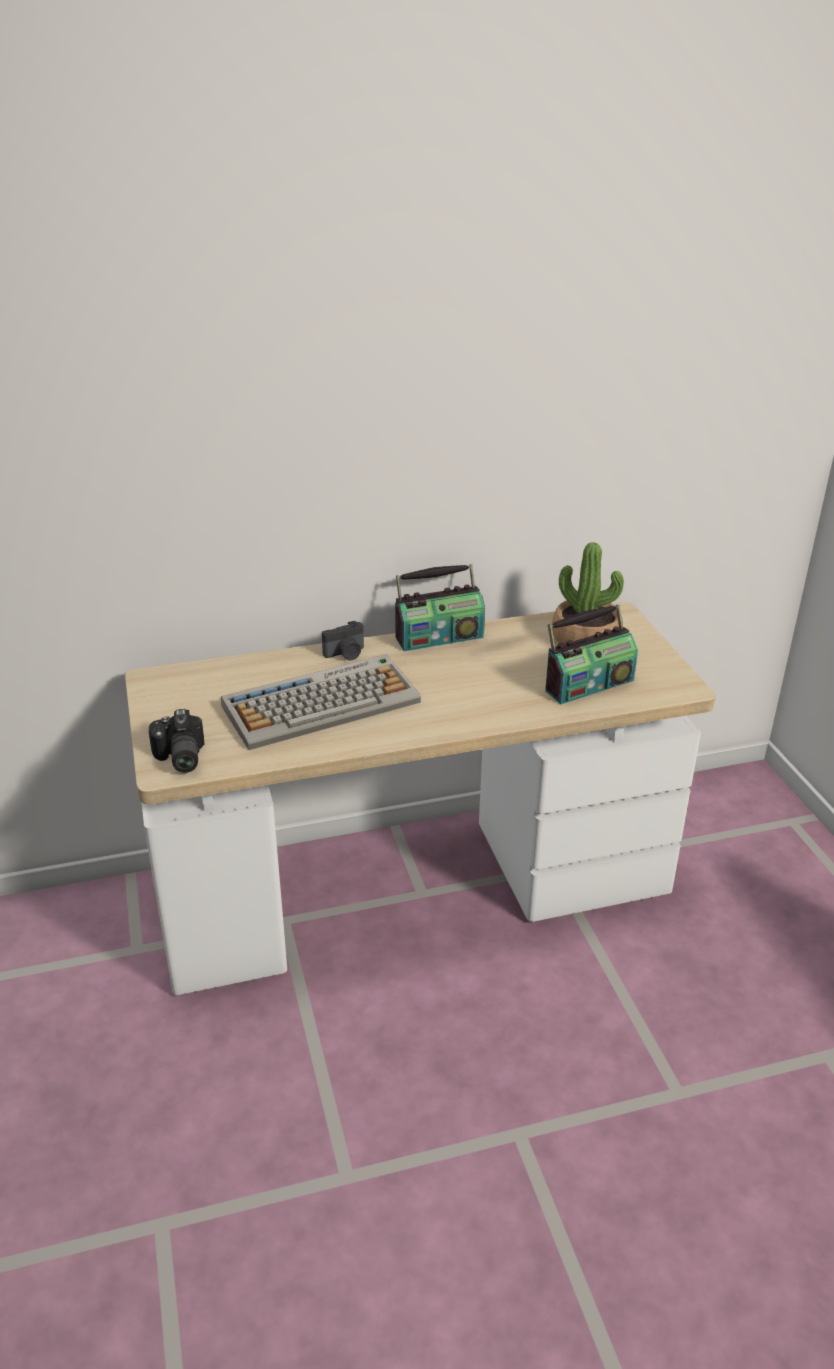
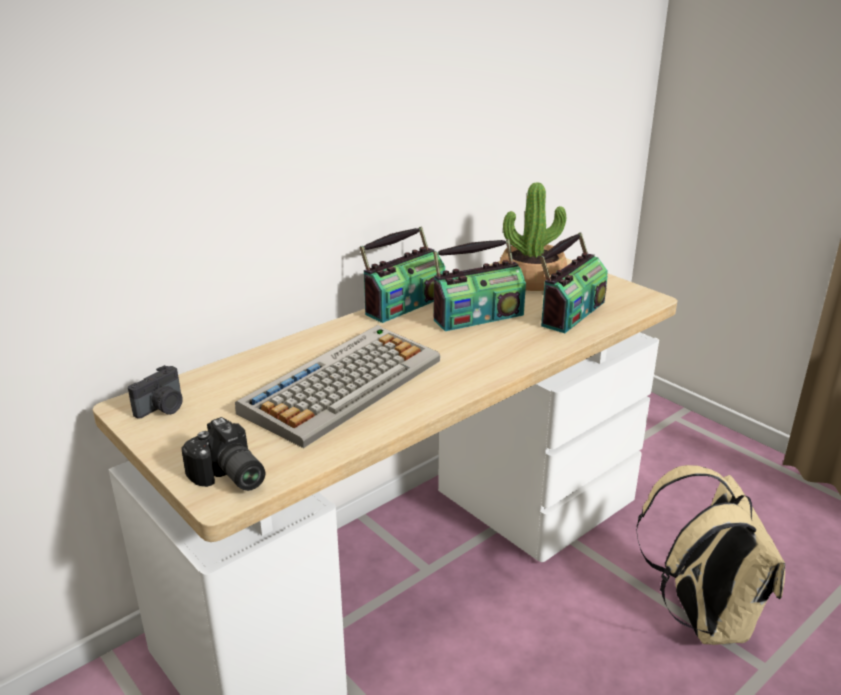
camera: 25 degrees left, 5 degrees down
camera [322,621,364,661] -> camera moved to [128,365,183,418]
none -> radio [433,239,526,331]
none -> beige backpack [636,465,786,645]

